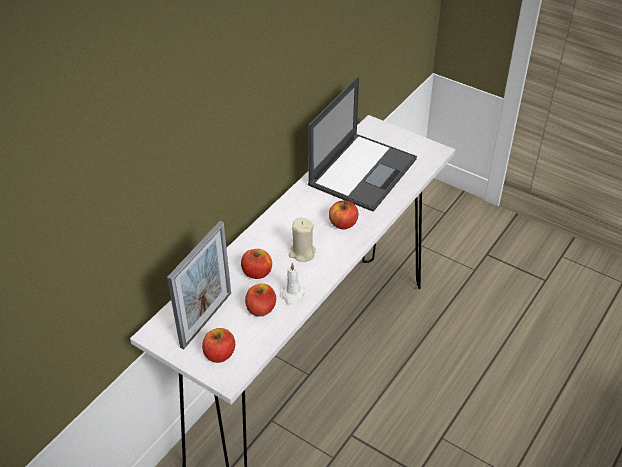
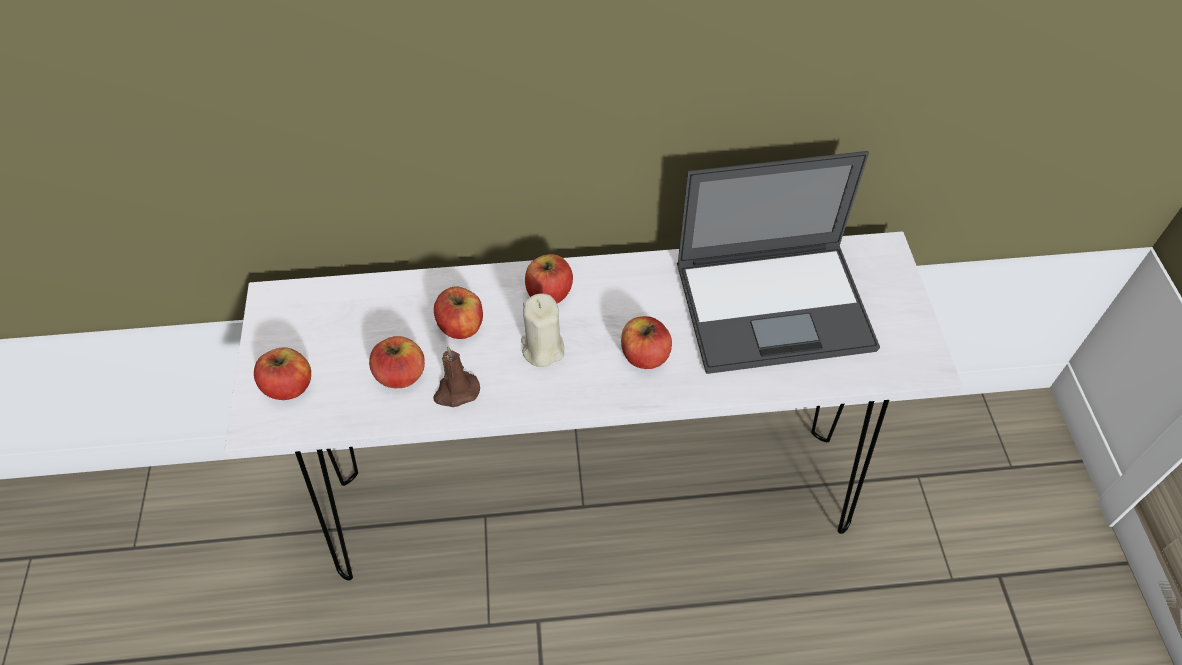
camera: 50 degrees right, 10 degrees up
picture frame [167,221,231,349] -> none
white candle [282,263,306,305] -> brown candle [433,347,480,407]
none -> apple [525,254,573,304]

